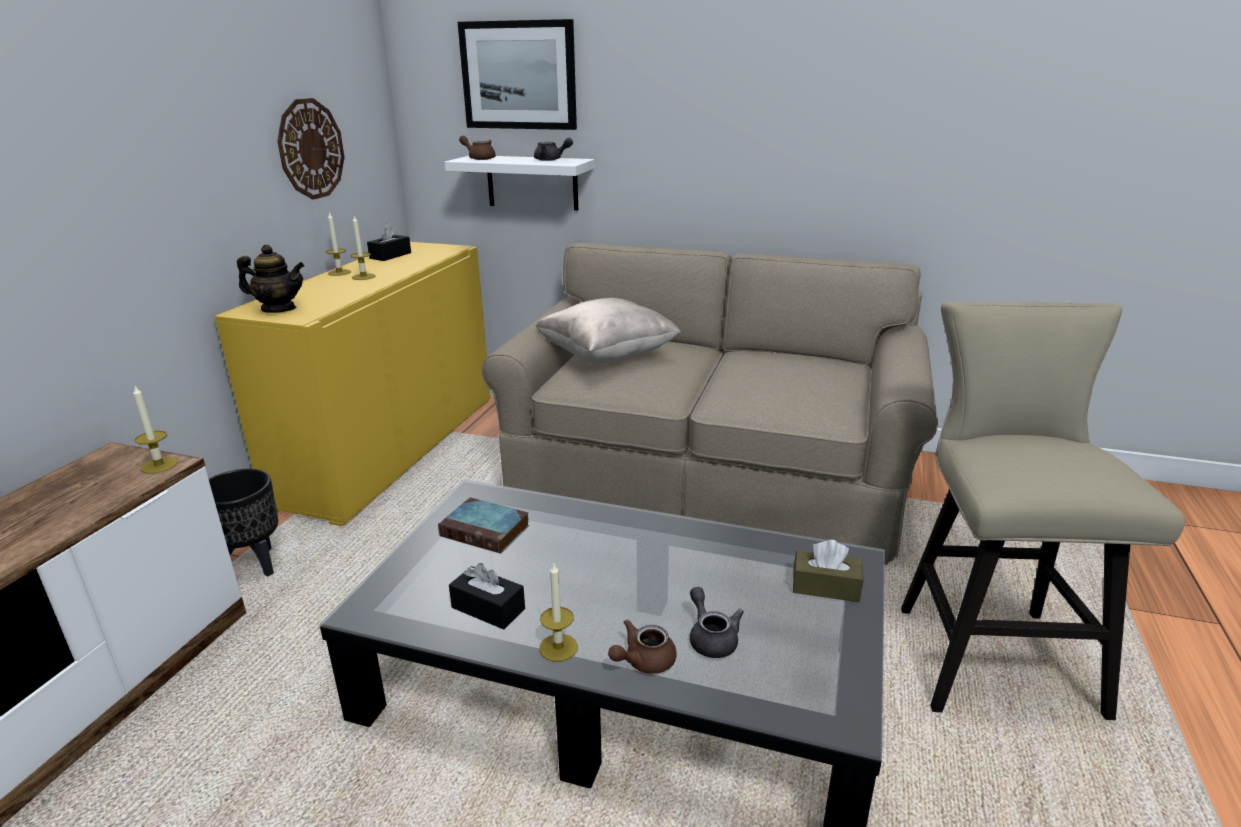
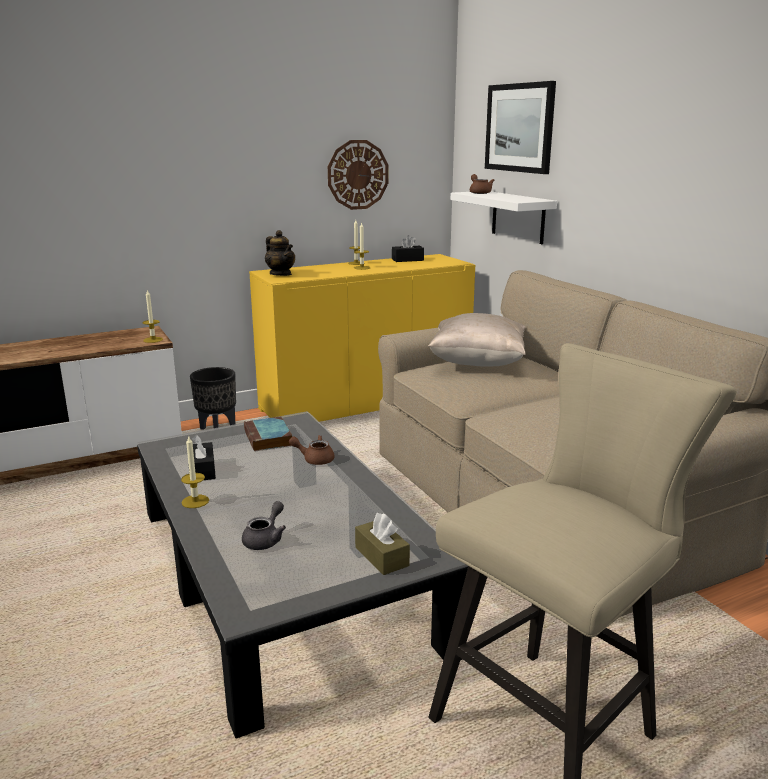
camera: 45 degrees right, 5 degrees down
grey teapot [534,138,573,161] -> none
brown teapot [608,620,677,674] -> brown teapot moved to [289,435,334,465]

